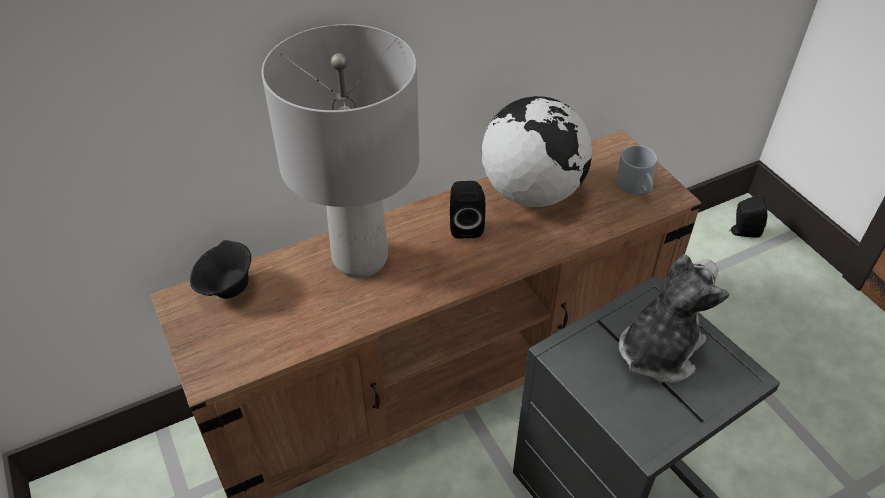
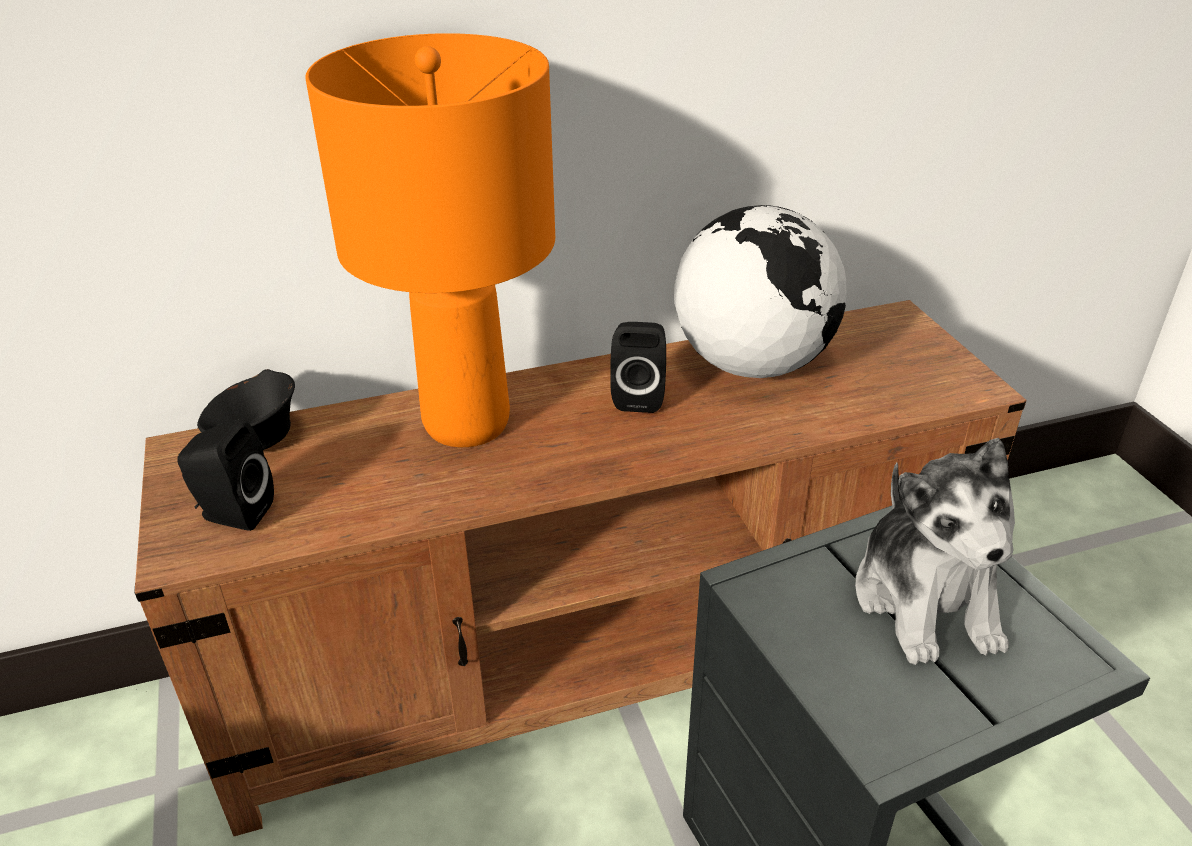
camera: 10 degrees right, 10 degrees down
grey table lamp [262,24,419,278] -> orange table lamp [305,33,555,447]
grey mug [616,145,658,194] -> none
plush toy [619,254,729,383] -> plush toy turned 120 degrees clockwise [855,438,1015,665]
black speaker [730,195,767,238] -> black speaker moved to [177,420,274,531]

